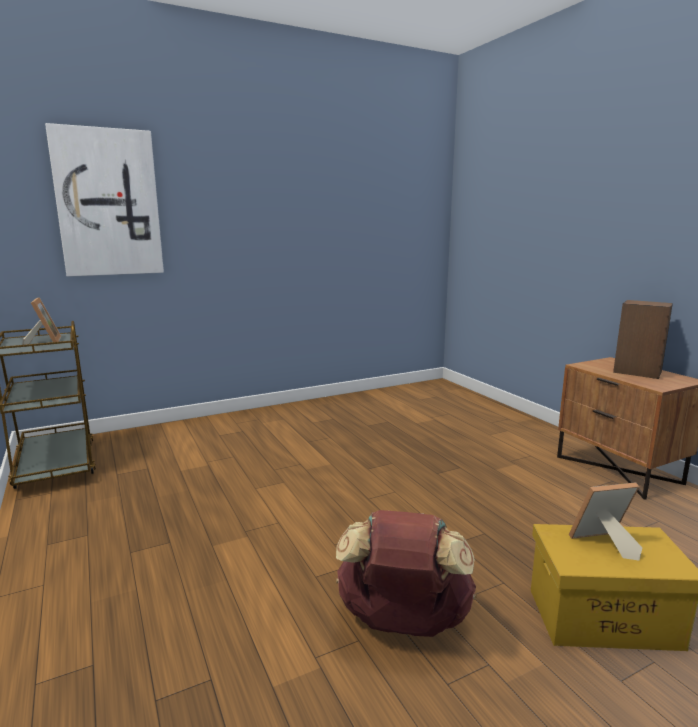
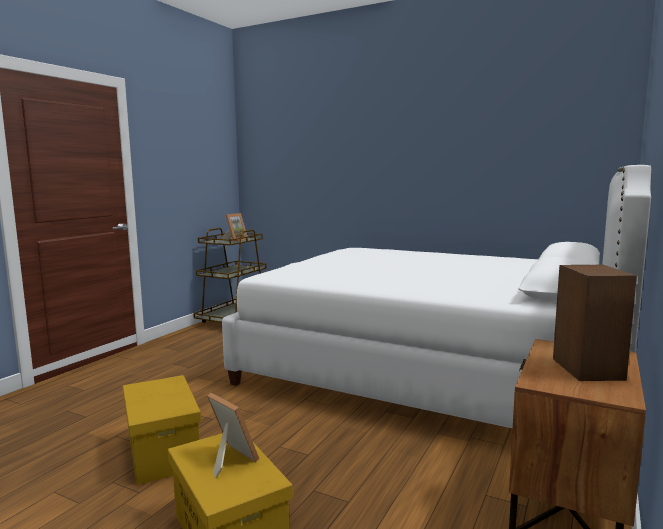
camera: 55 degrees right, 5 degrees down
picture [45,123,164,277] -> none
brown backpack [336,510,476,637] -> yellow storage box [123,375,201,485]
none -> white bed [222,165,651,428]

